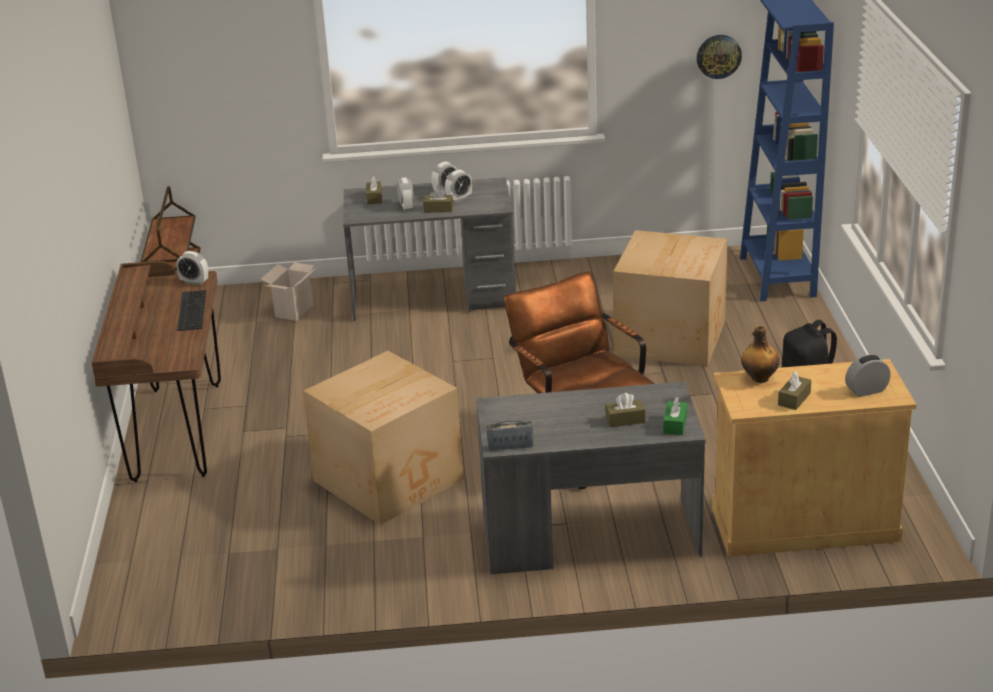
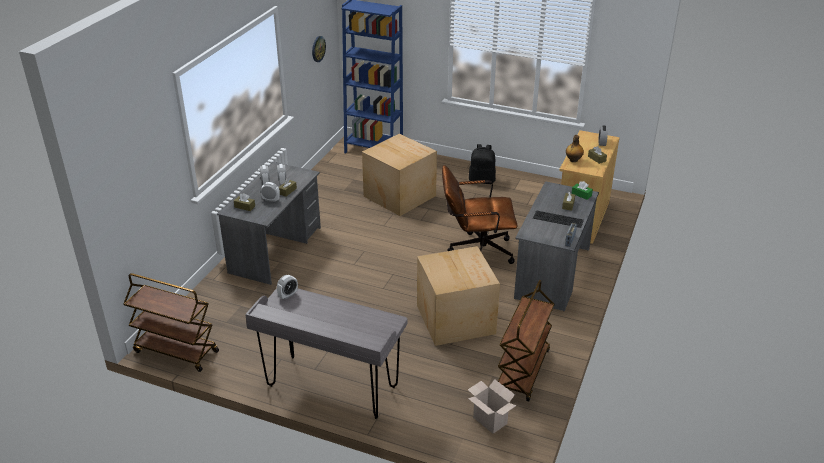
camera: 65 degrees left, 5 degrees up
brown desk [92,261,221,483] -> grey desk [245,288,407,419]
keyboard [177,290,206,331] -> keyboard moved to [533,210,584,228]
cardboard box [261,262,317,321] -> cardboard box moved to [468,379,516,434]
none -> brown cart [498,280,555,402]

